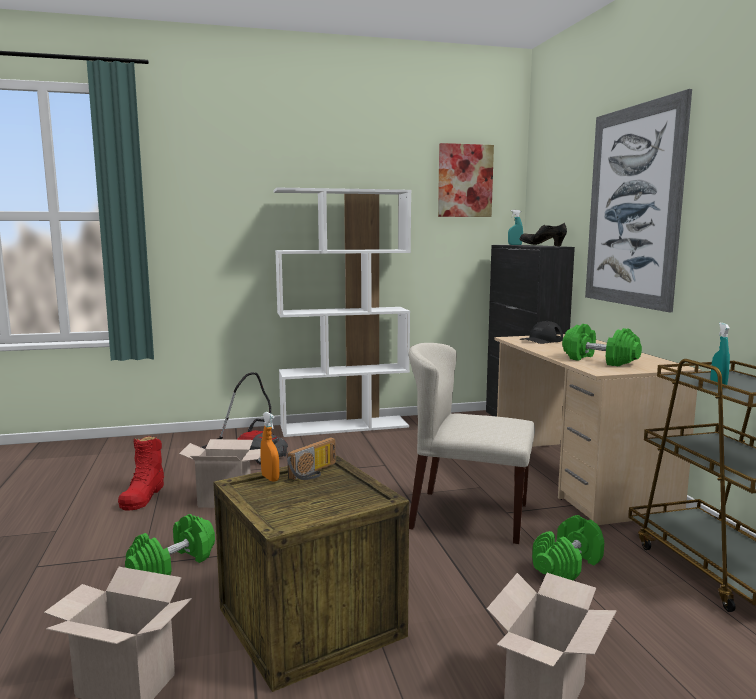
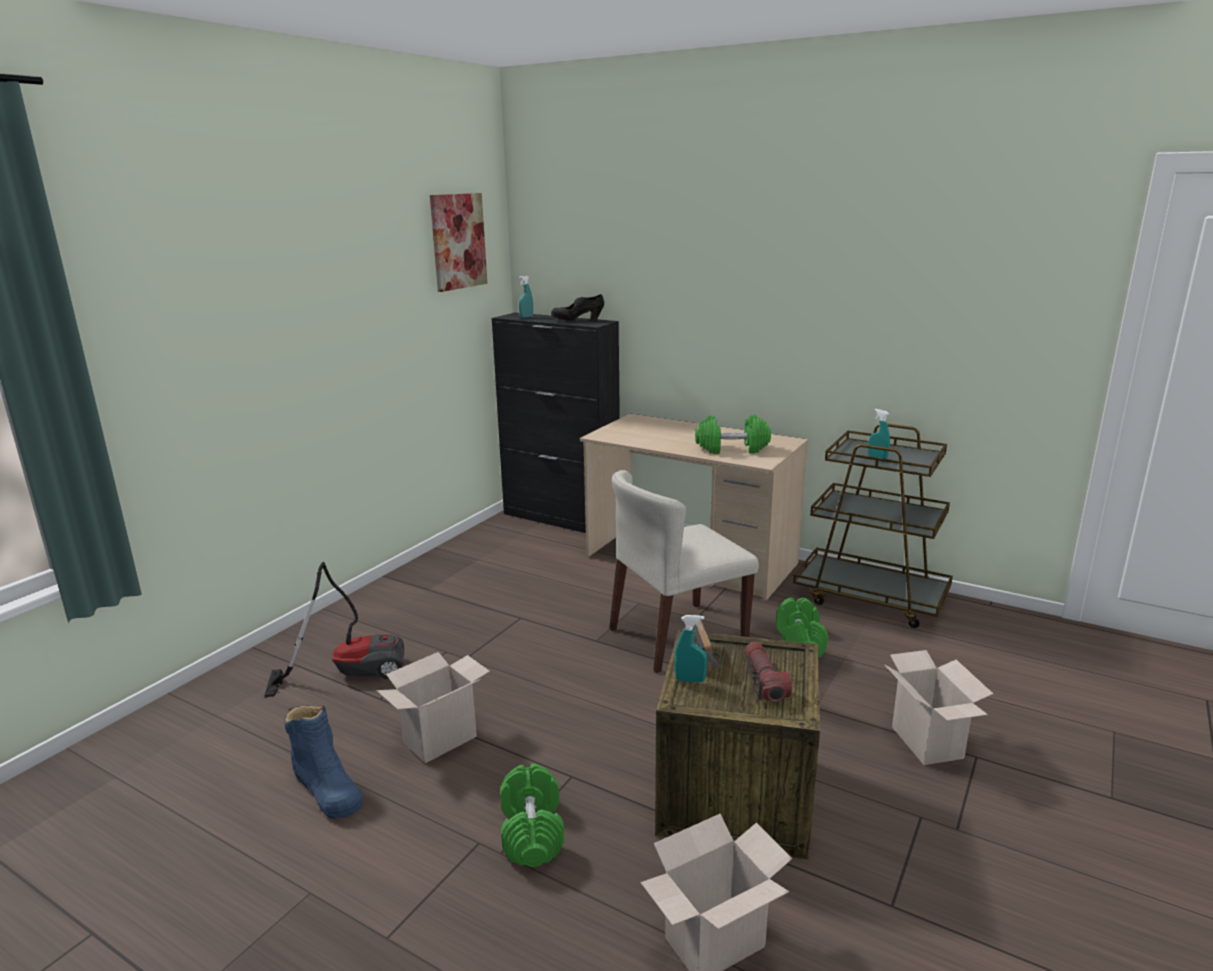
camera: 45 degrees left, 10 degrees up
red boot [118,436,164,511] -> blue boot [284,705,363,819]
orange spray bottle [260,412,279,482] -> turquoise spray bottle [674,615,708,683]
white bookcase [274,188,411,437] -> none
black cap [520,321,563,344] -> none
picture [585,89,692,312] -> none
none -> flashlight [745,642,792,702]

